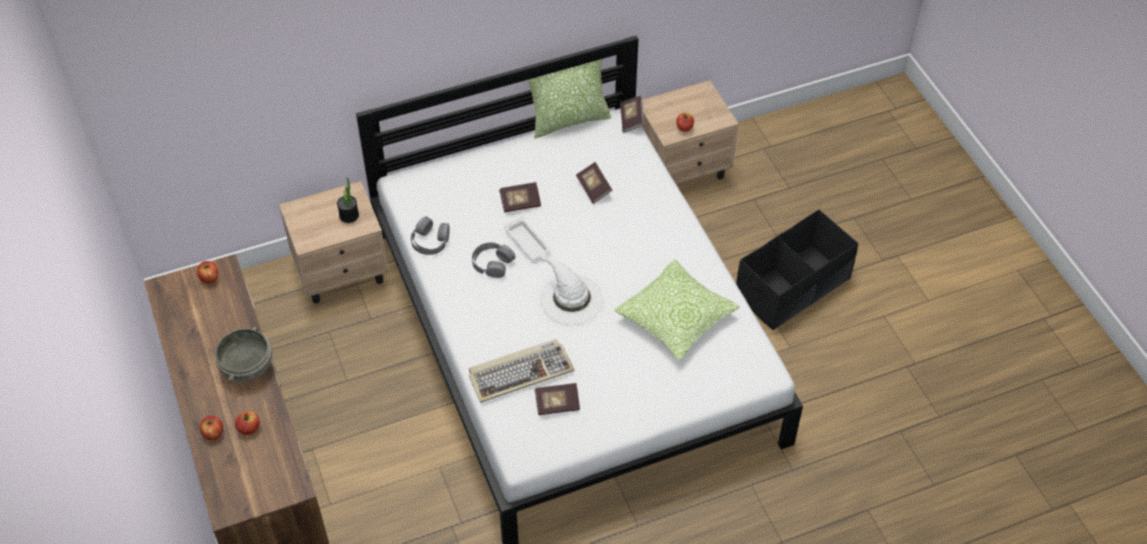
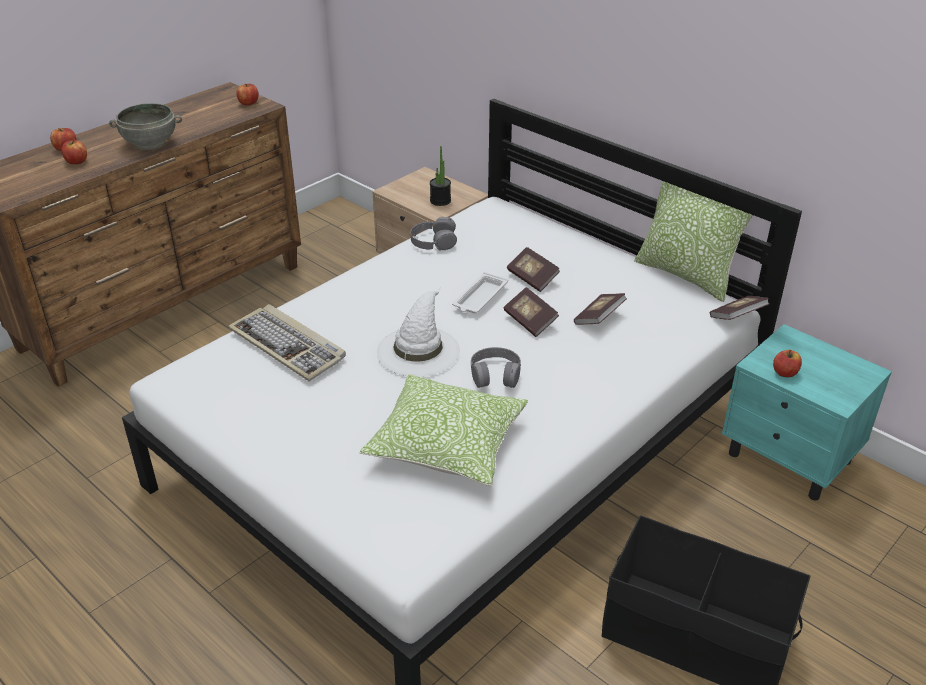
camera: 65 degrees right, 15 degrees down
grey headphones [472,242,516,278] -> grey headphones moved to [471,347,521,388]
book [535,383,580,415] -> book moved to [503,287,559,337]
beige nightstand [642,80,739,184] -> turquoise nightstand [722,324,892,500]

